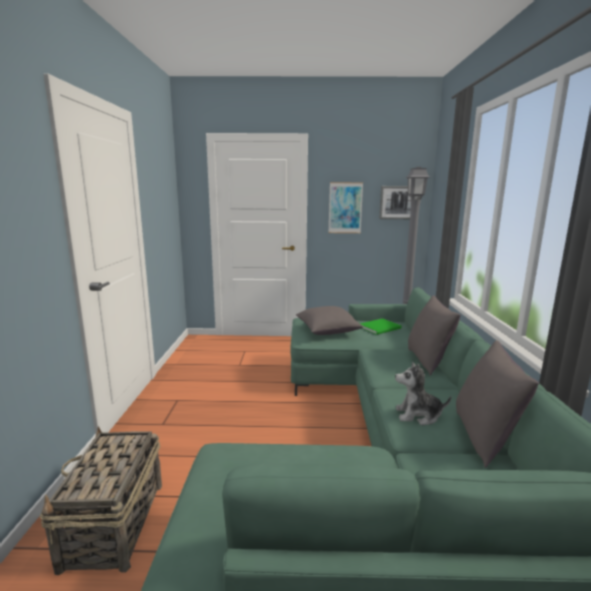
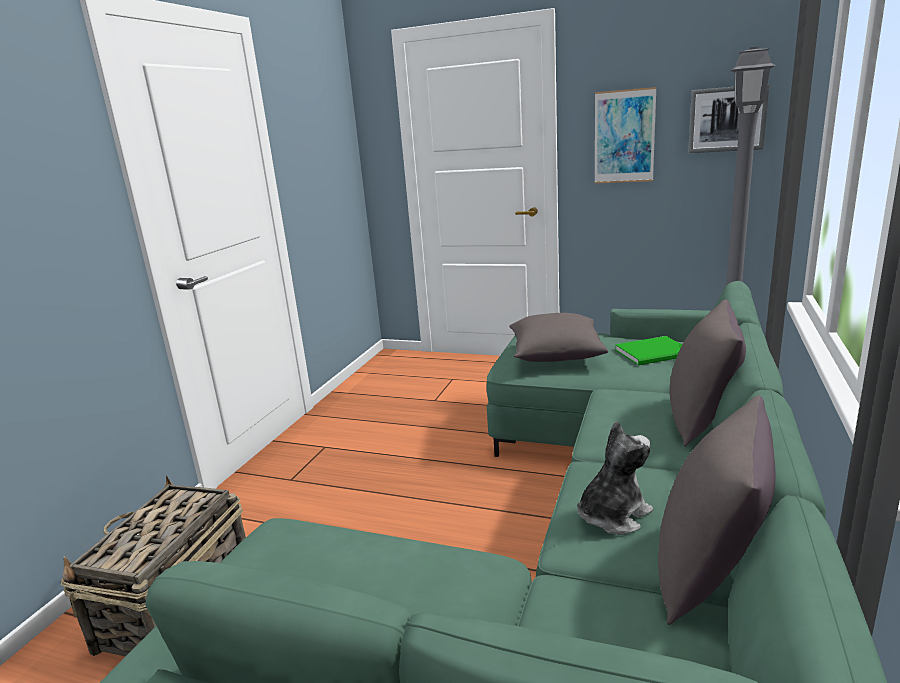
camera: 20 degrees right, 5 degrees up
plush toy [395,362,451,425] -> plush toy turned 120 degrees clockwise [577,421,653,535]

